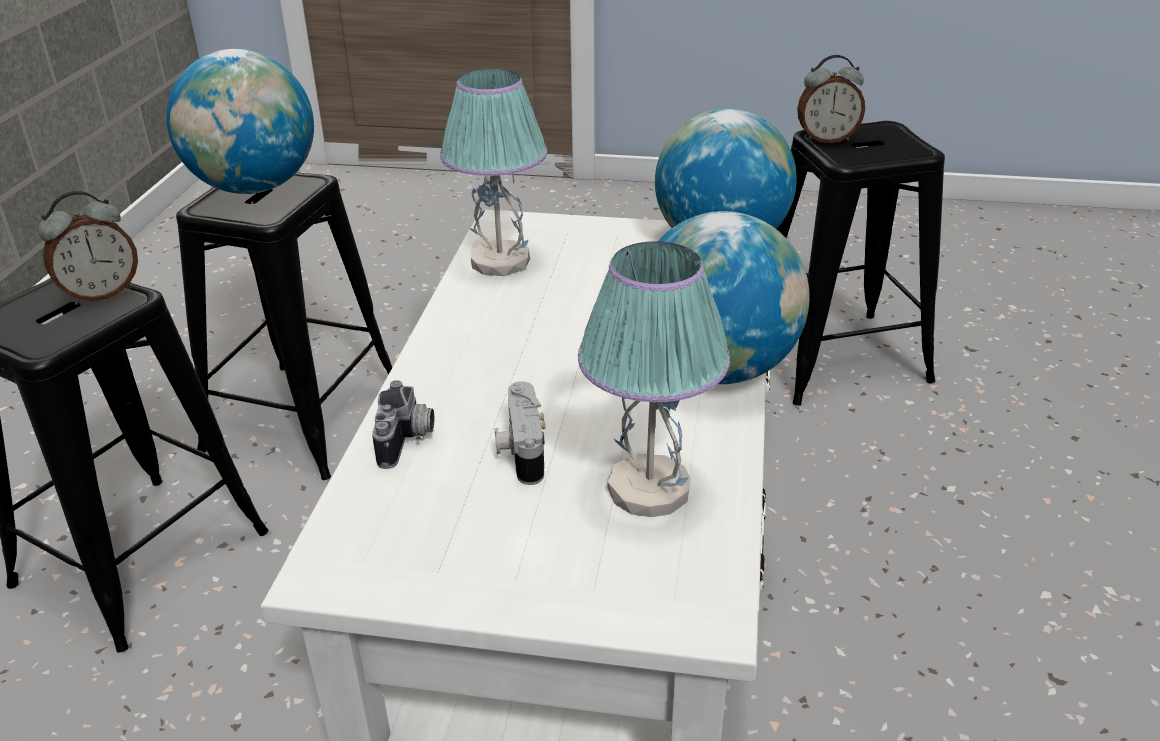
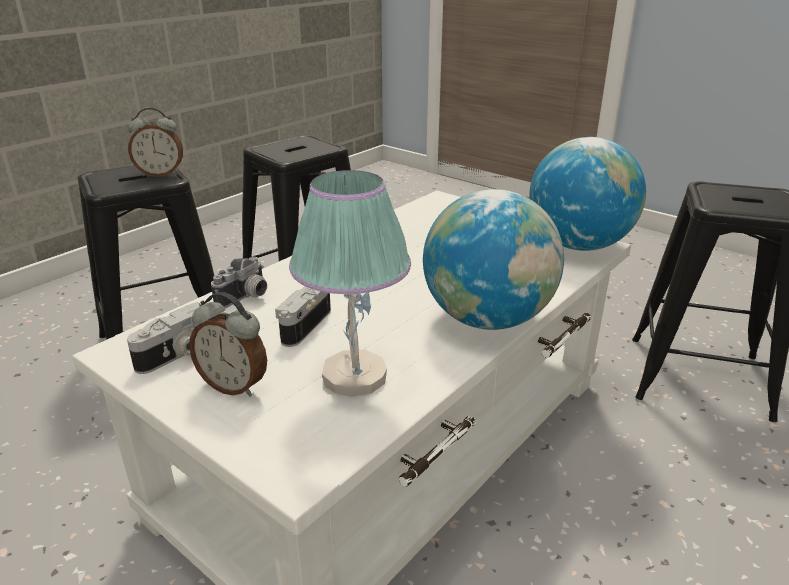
camera: 30 degrees right, 5 degrees down
globe [166,49,314,194] -> none
table lamp [440,69,547,276] -> none
alarm clock [797,55,865,143] -> alarm clock moved to [189,292,267,397]
none -> camera [127,302,206,374]

